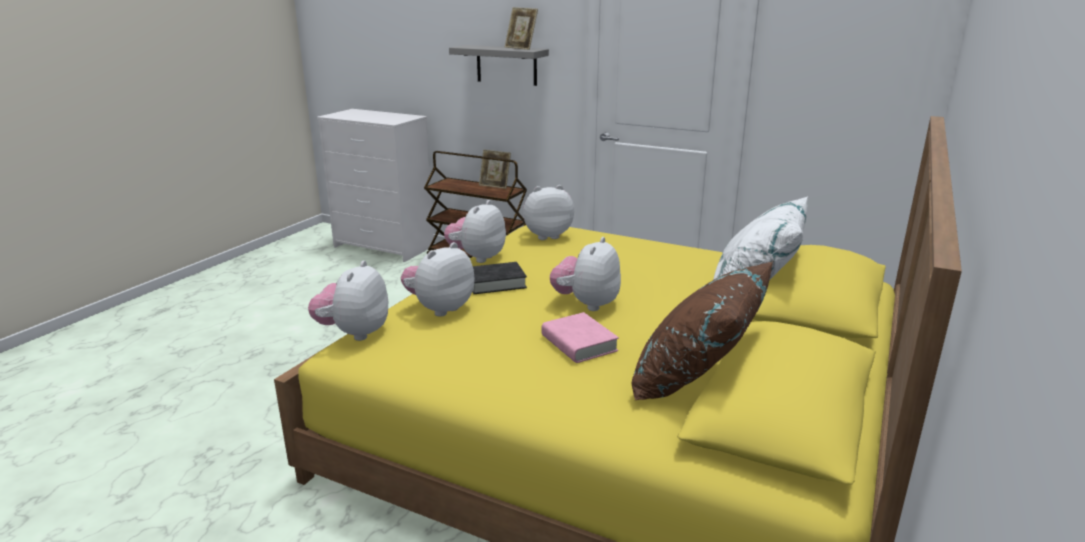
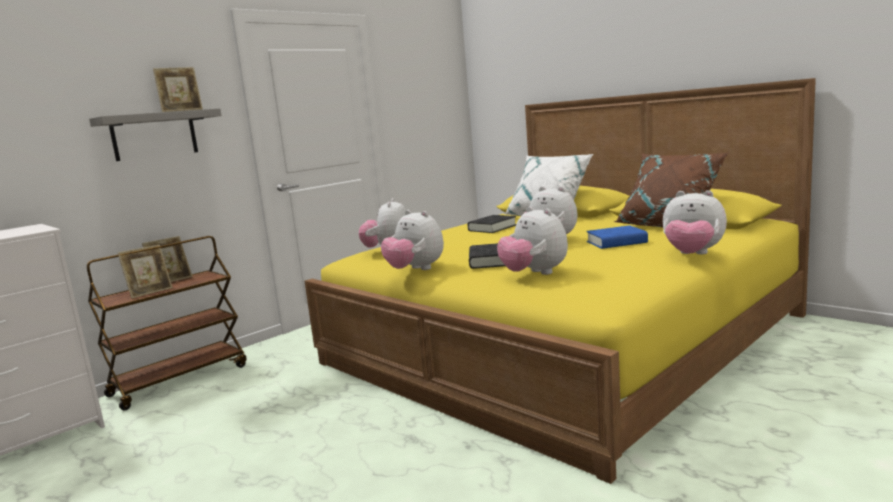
camera: 70 degrees left, 10 degrees down
plush toy [308,260,388,341] -> plush toy moved to [663,190,727,254]
pink book [541,312,619,363] -> blue book [586,225,648,249]
none -> picture frame [118,244,173,298]
none -> black book [467,215,516,233]

